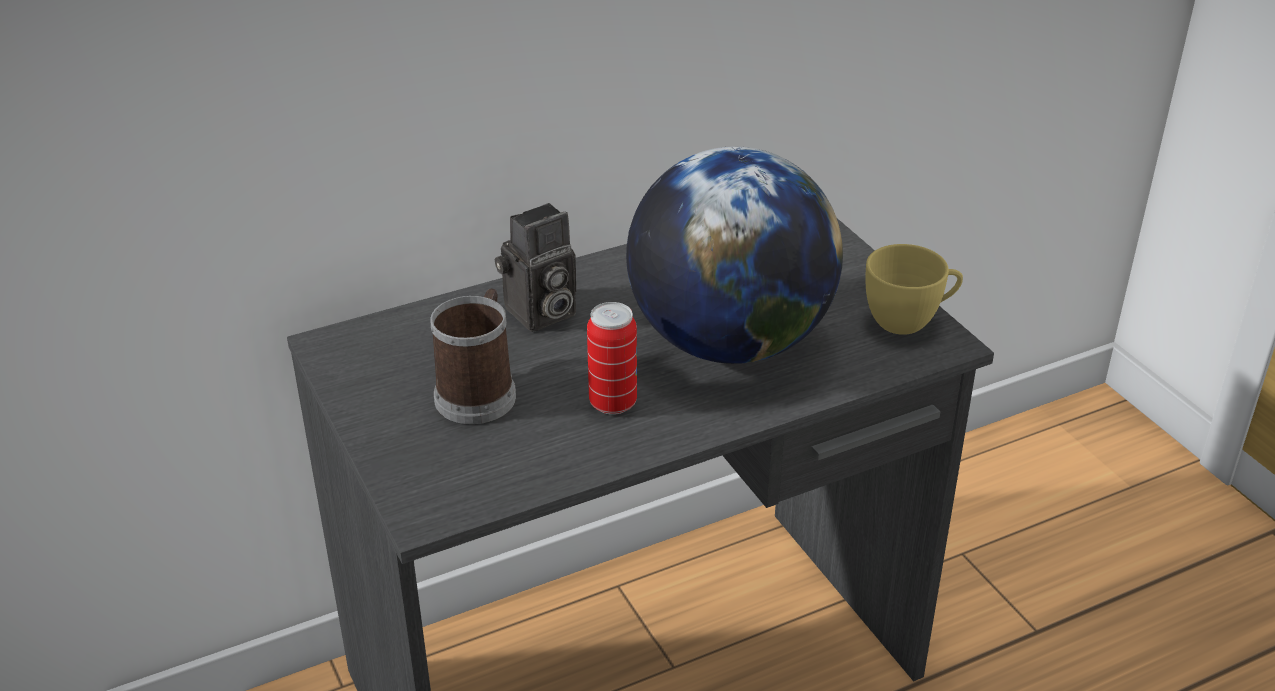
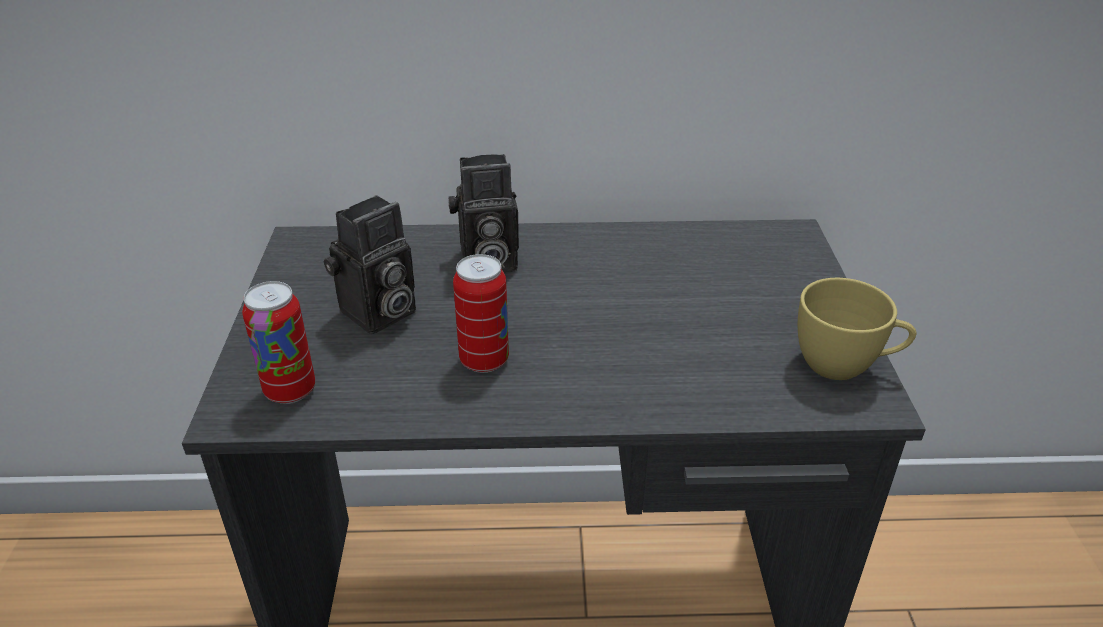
camera: 25 degrees right, 0 degrees up
mug [430,289,516,424] -> camera [323,195,416,334]
globe [626,146,843,364] -> none
none -> can [242,281,315,404]

